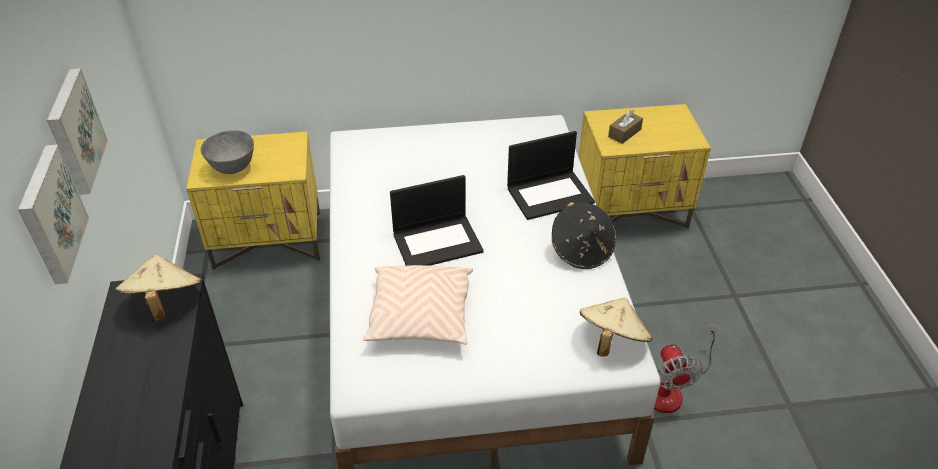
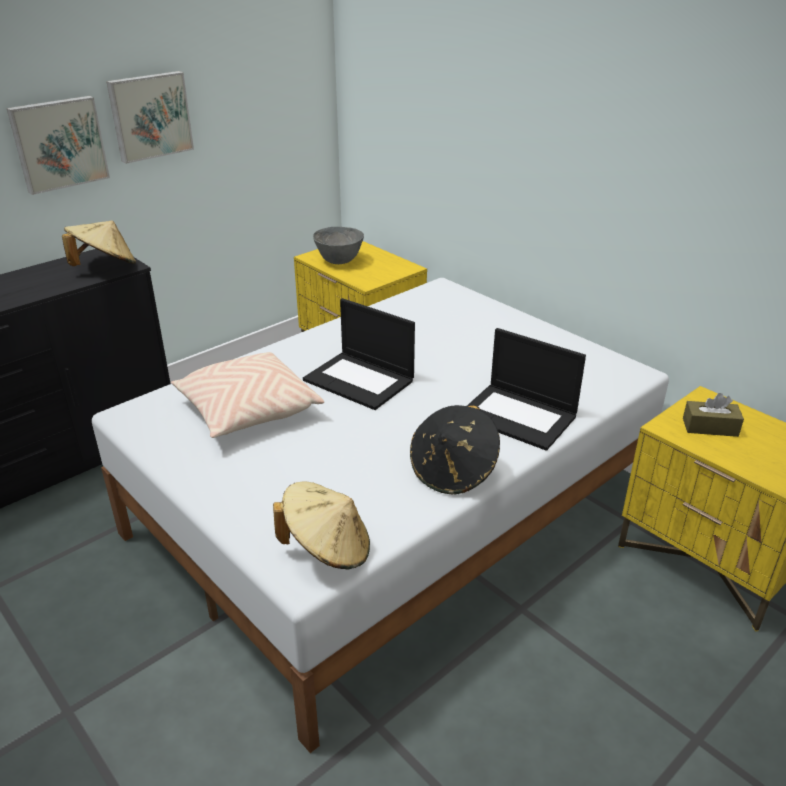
camera: 55 degrees right, 10 degrees down
fan [654,325,718,413] -> none

